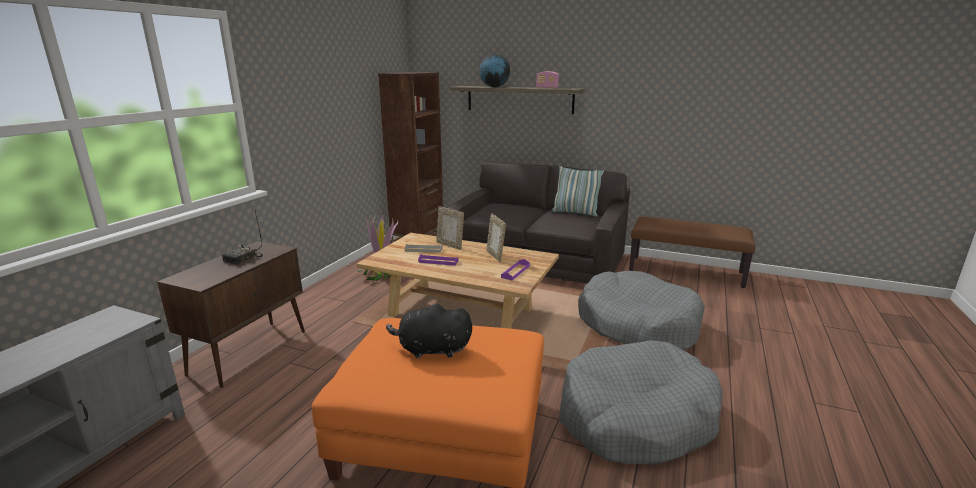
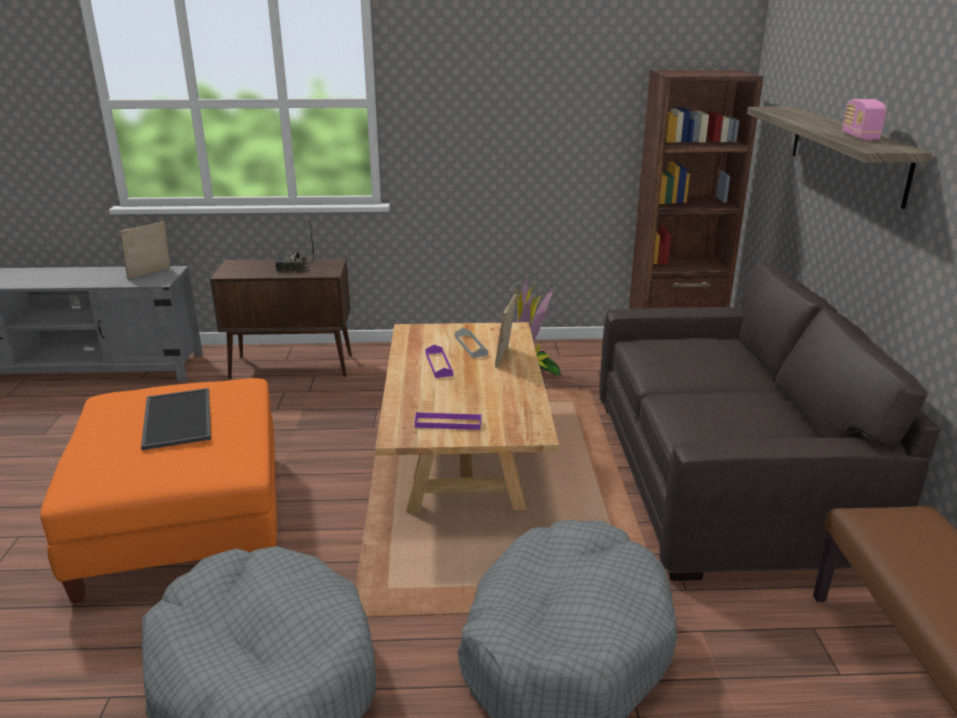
camera: 65 degrees right, 5 degrees up
black plush toy [386,304,472,359] -> tray [141,388,211,450]
globe [479,55,510,87] -> none
picture frame [486,213,506,262] -> picture frame moved to [120,222,170,279]
pillow [551,166,604,217] -> none

